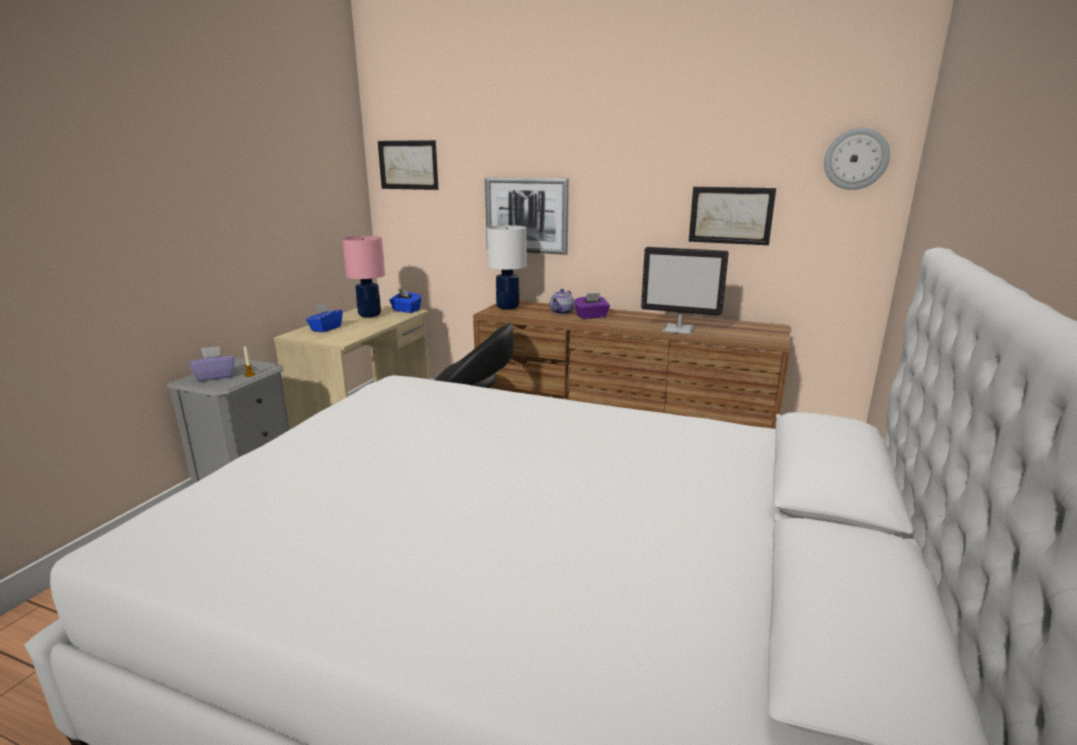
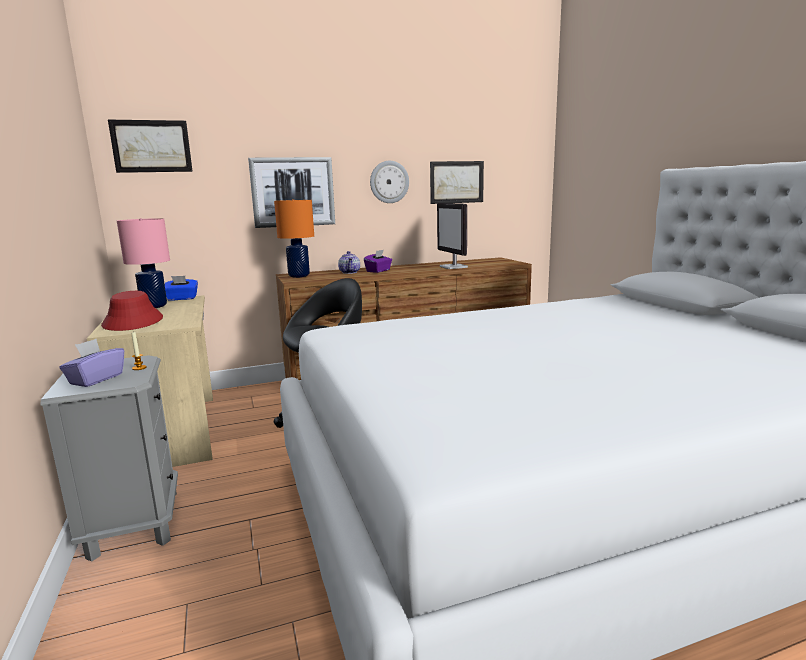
camera: 40 degrees left, 5 degrees down
blue tissue box [306,303,343,332] -> red hat [101,291,163,331]
white table lamp [487,225,527,310] -> orange table lamp [274,199,314,278]
monitor [641,247,729,334] -> monitor turned 90 degrees clockwise [437,203,468,269]
wall clock [824,128,890,190] -> wall clock moved to [370,161,409,203]

